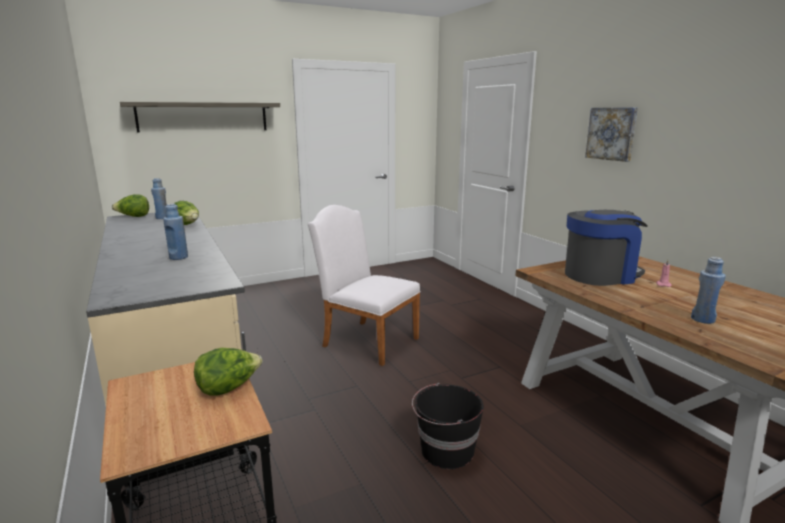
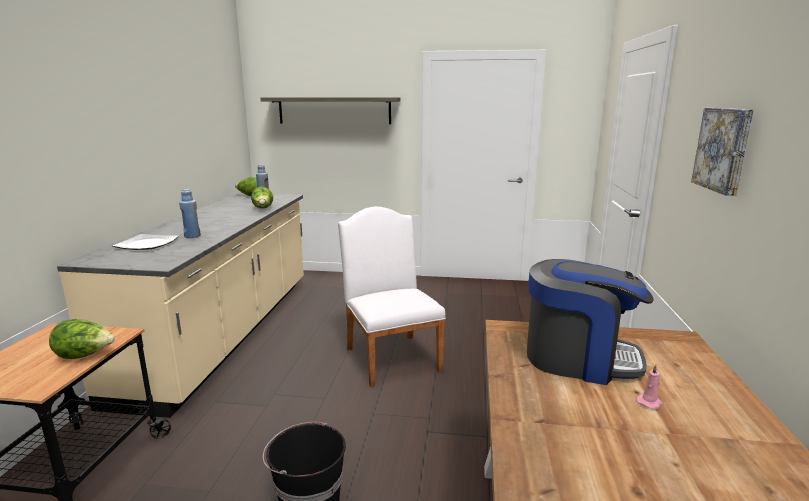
camera: 35 degrees right, 0 degrees up
blue bottle [691,257,726,324] -> none
none -> plate [112,234,179,250]

